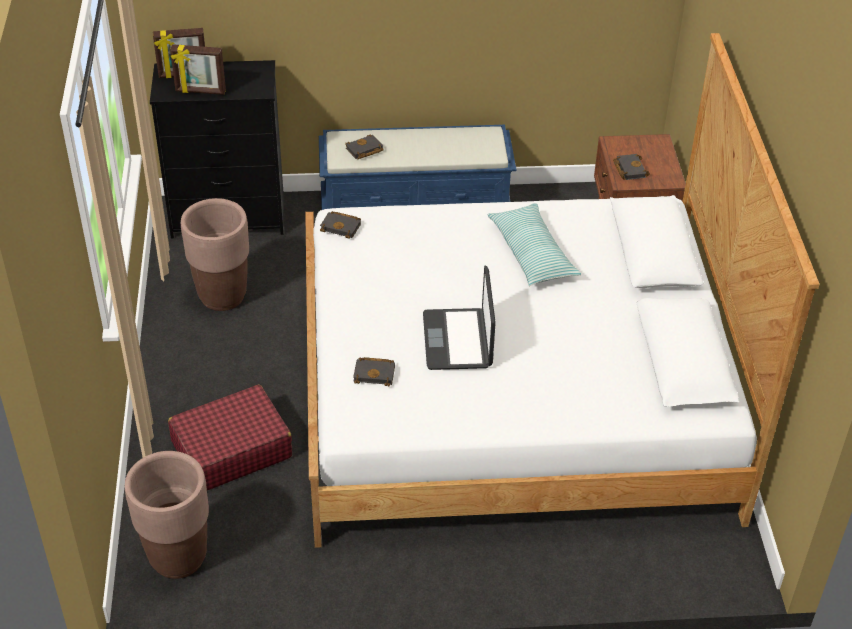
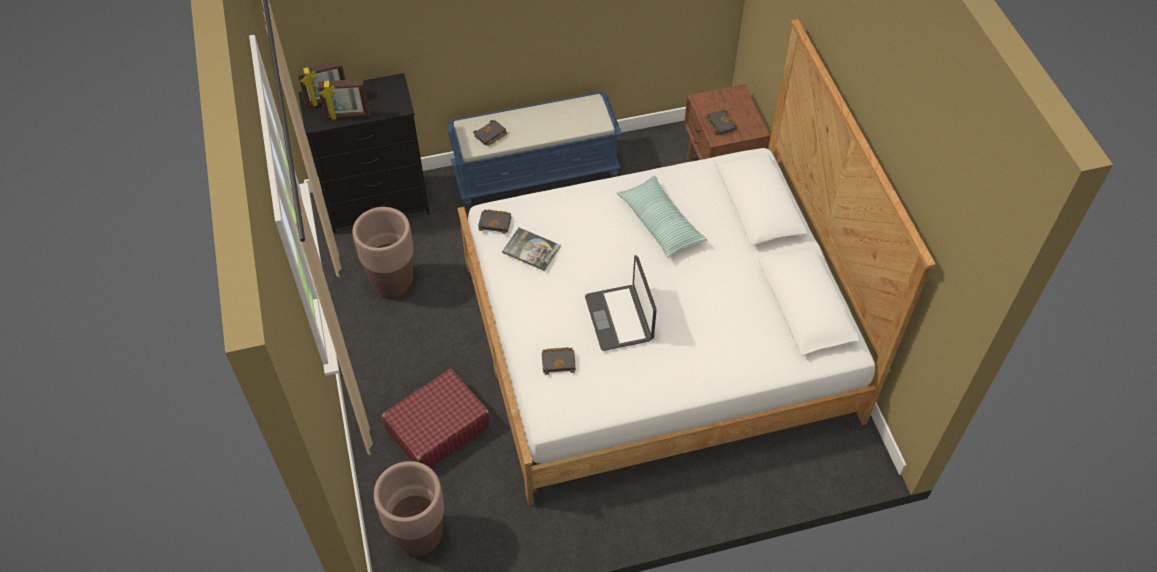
camera: 10 degrees left, 10 degrees up
none -> book [502,228,561,271]

